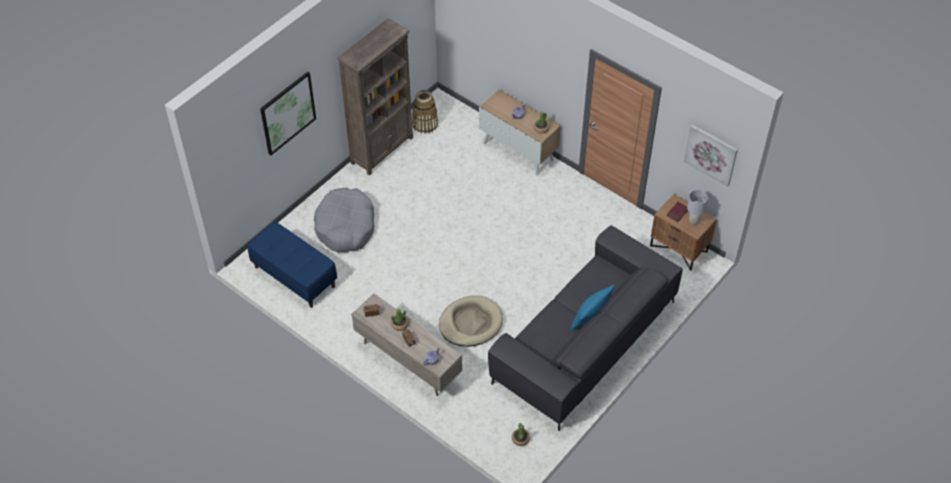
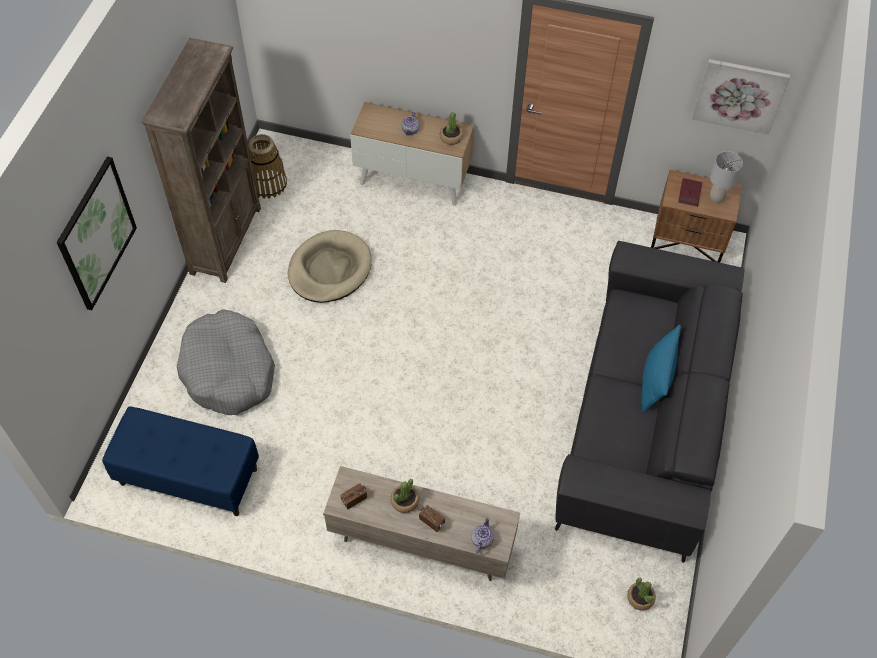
camera: 25 degrees left, 5 degrees up
beige dog bed [439,295,503,347] -> beige dog bed moved to [288,230,372,303]

